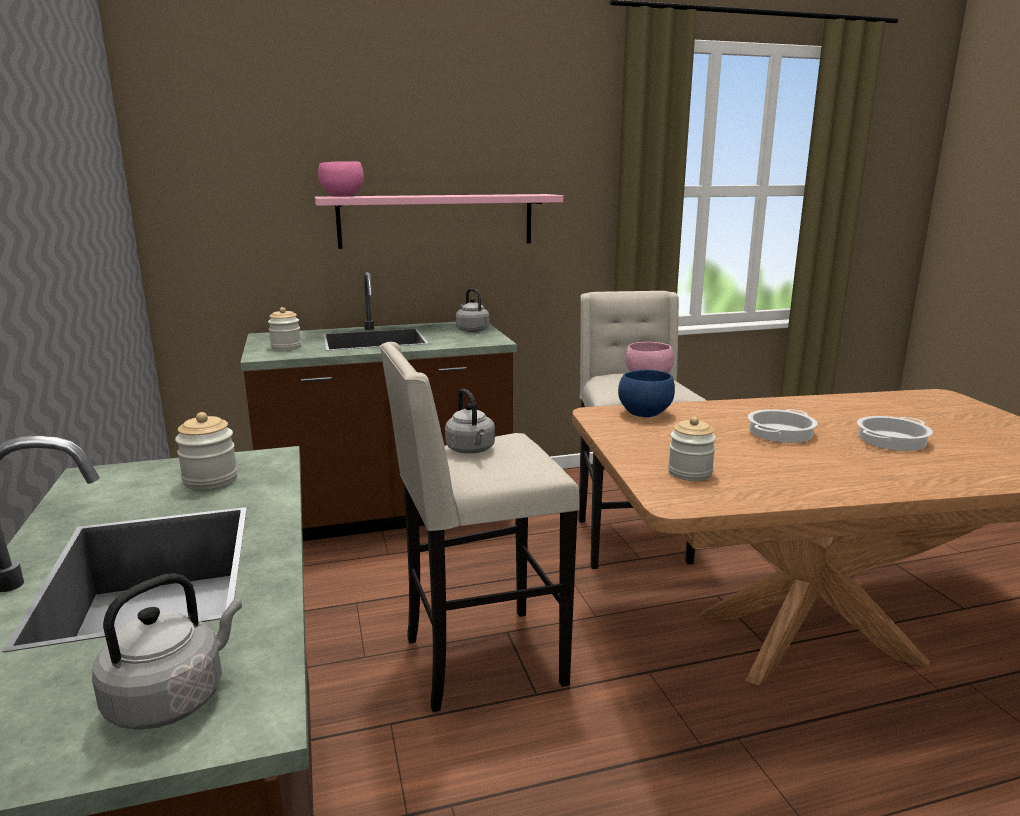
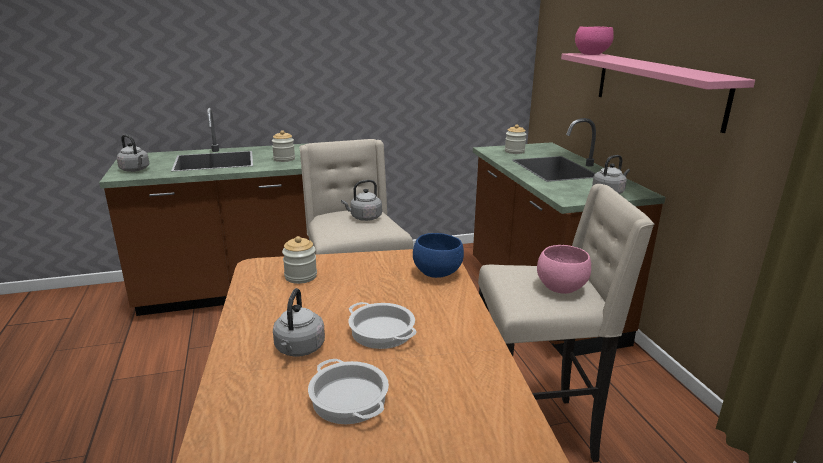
camera: 90 degrees right, 5 degrees up
none -> grey kettle [273,288,325,357]

